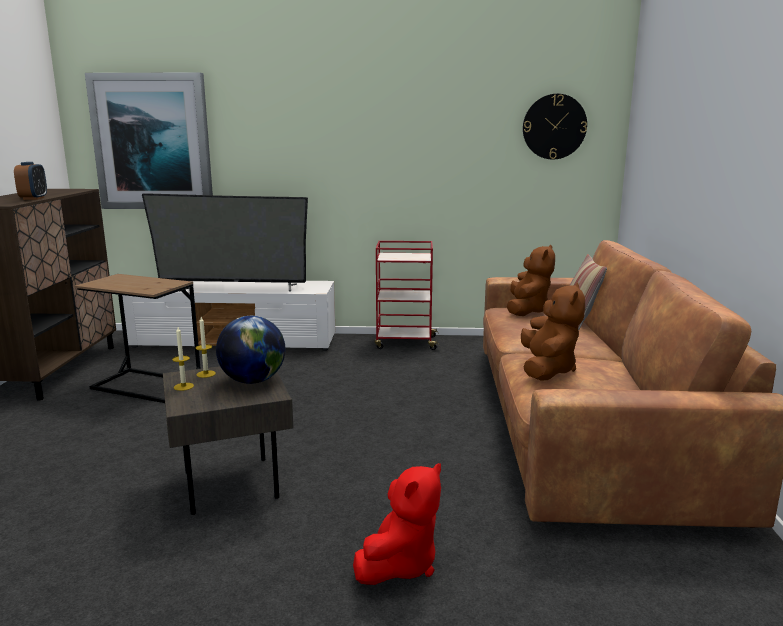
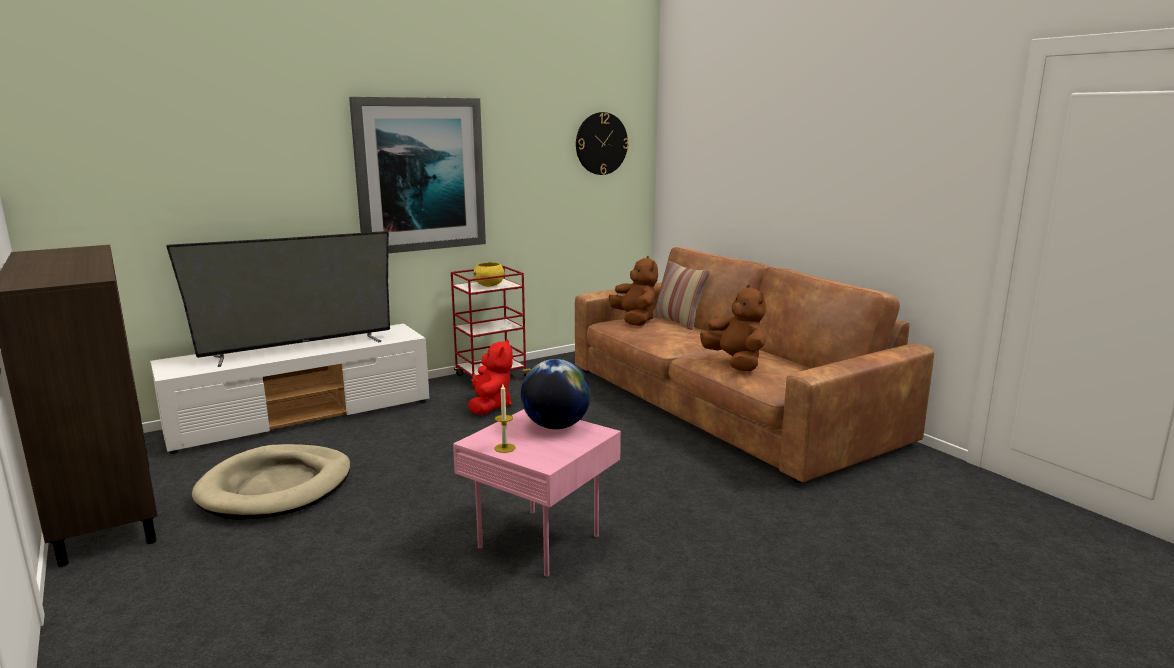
camera: 35 degrees left, 0 degrees up
alarm clock [14,162,47,200] -> none
brown side table [74,274,201,403] -> beige dog bed [192,444,350,520]
picture [85,72,213,209] -> picture moved to [349,97,486,253]
grey side table [163,366,293,515] -> pink side table [453,409,621,577]
candle [196,317,216,378] -> none
red plush toy [353,463,441,585] -> red plush toy moved to [468,339,513,415]
none -> yellow bowl [473,262,505,287]

